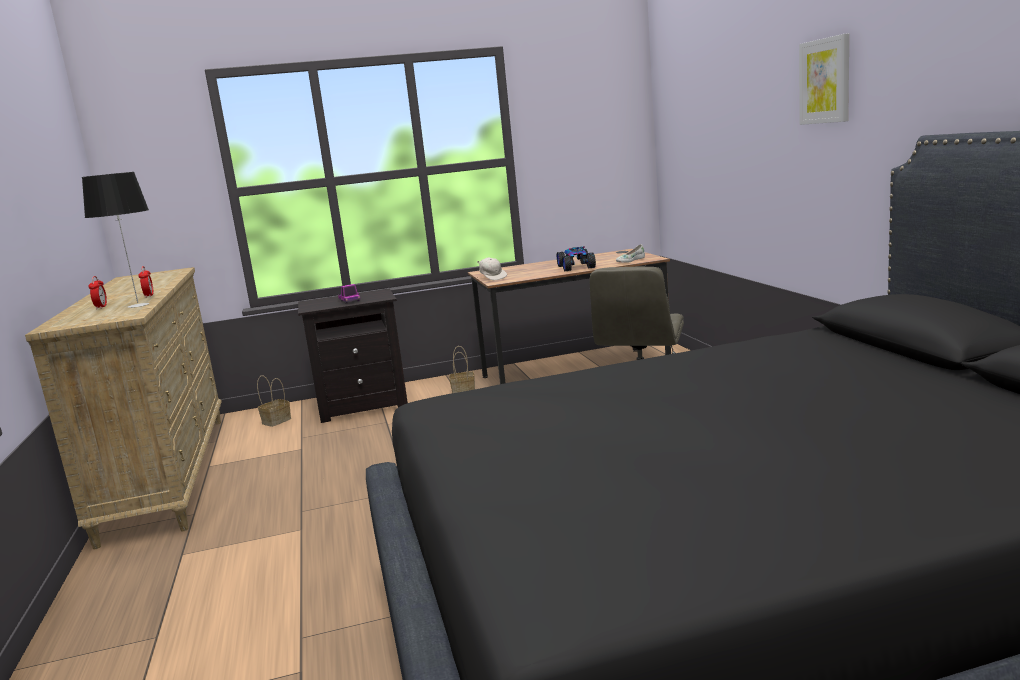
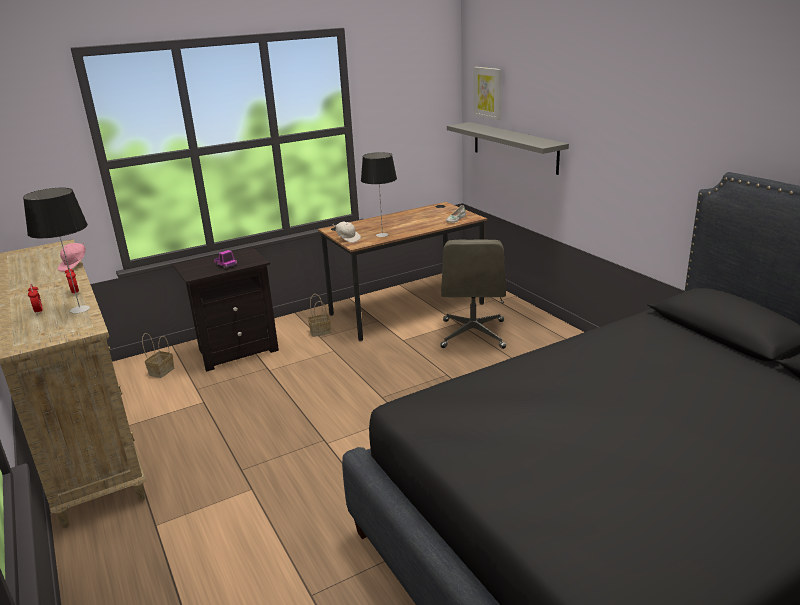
camera: 15 degrees left, 10 degrees up
toy car [557,246,596,271] -> none
picture [799,33,849,125] -> picture moved to [473,67,501,120]
none -> pink cap [58,243,86,271]
none -> table lamp [361,152,397,237]
none -> grey shelf [447,122,569,175]

